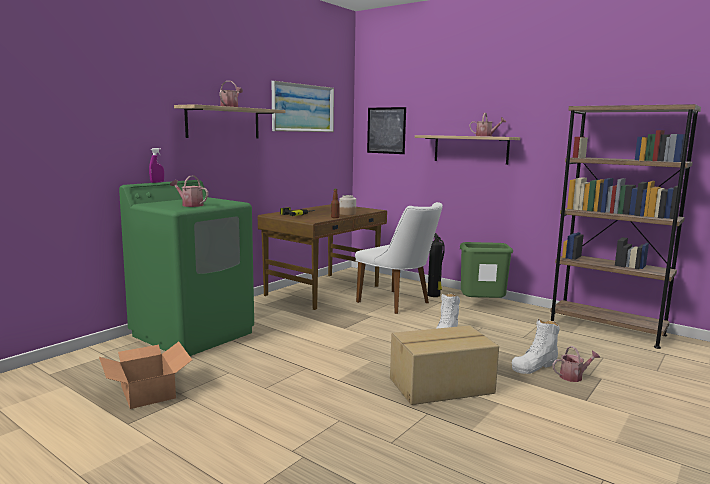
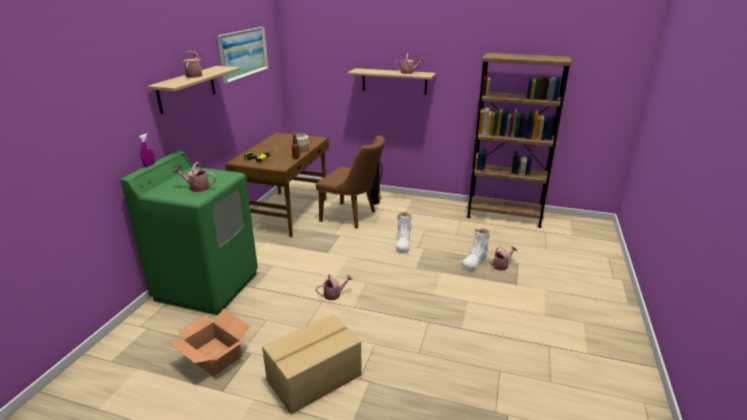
camera: 20 degrees left, 15 degrees up
white chair [355,202,443,314] -> brown chair [316,135,385,229]
picture [367,107,406,154] -> none
cardboard box [390,325,499,405] -> cardboard box moved to [262,314,362,414]
green trash can [460,242,513,298] -> none
none -> watering can [316,274,353,300]

